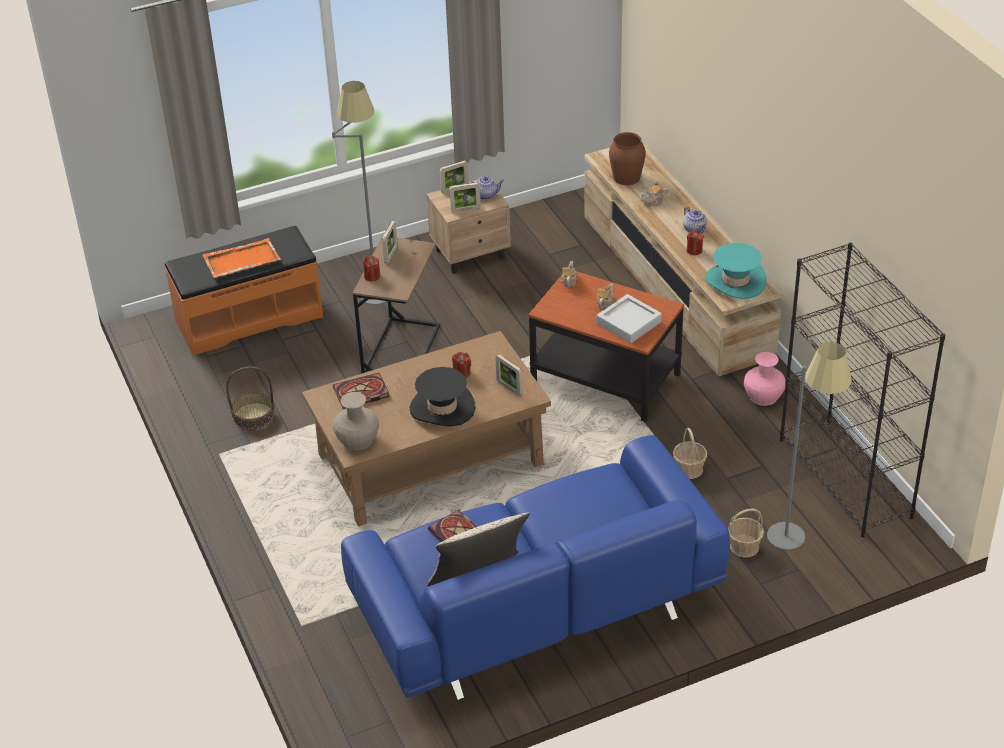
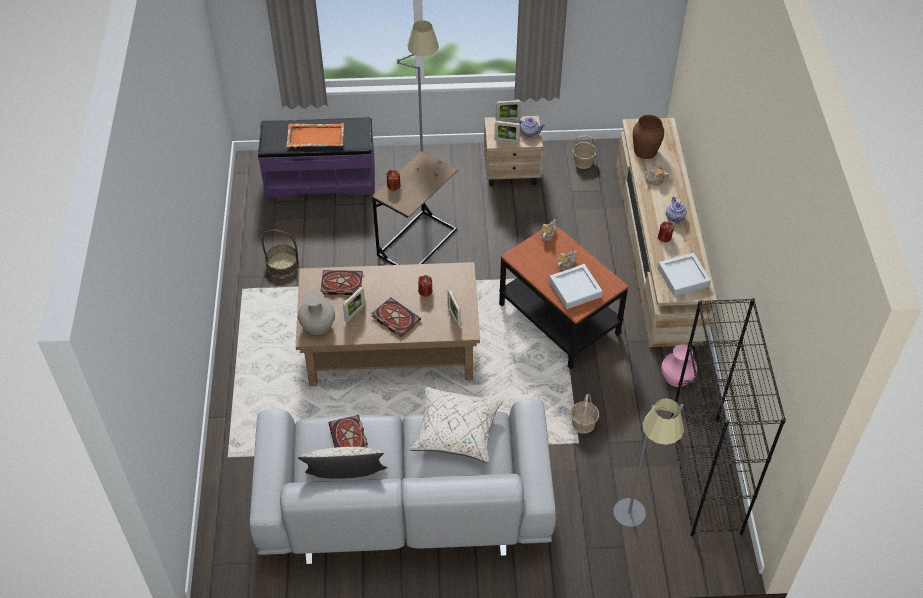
camera: 20 degrees right, 10 degrees up
orange bench [165,226,323,356] -> purple bench [258,117,375,198]
blue sofa [341,435,730,700] -> grey sofa [249,399,556,564]
picture frame [382,221,398,264] -> picture frame moved to [343,287,365,322]
black hat [410,367,475,427] -> book [371,297,421,337]
turquoise hat [705,243,767,299] -> grey tray [658,253,711,296]
basket [728,509,764,558] -> basket moved to [572,136,597,169]
none -> beige pillow [409,386,503,463]

